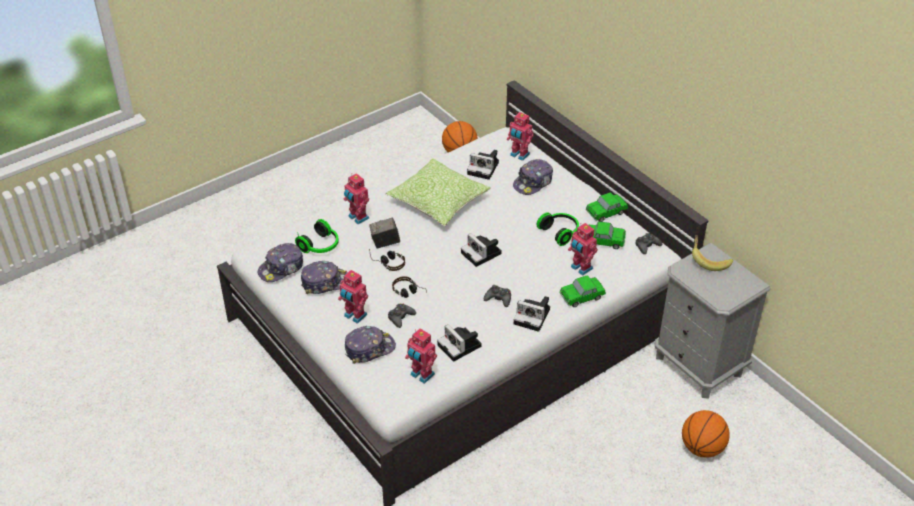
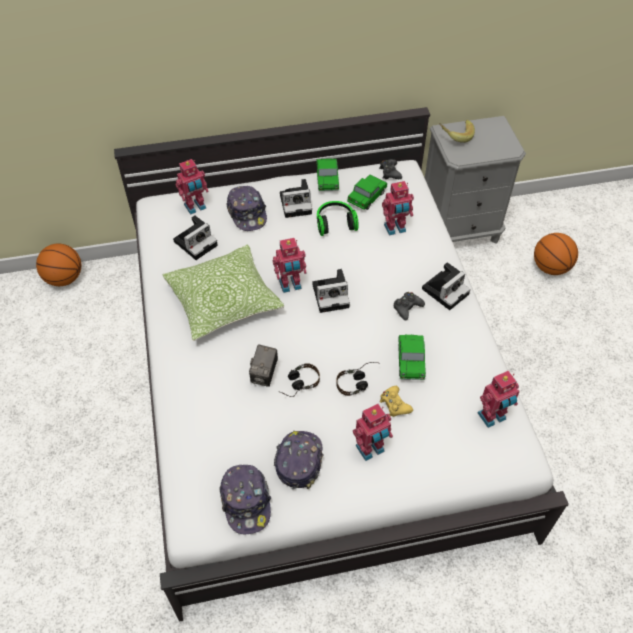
camera: 65 degrees left, 10 degrees up
headphones [295,219,339,253] -> none
toy robot [344,173,369,224] -> toy robot moved to [273,238,306,293]
cap [345,326,396,364] -> none
black game controller [388,303,416,328] -> yellow game controller [380,386,413,417]
camera [437,324,482,362] -> camera moved to [280,179,312,218]
toy car [559,275,606,307] -> toy car moved to [398,335,426,380]

